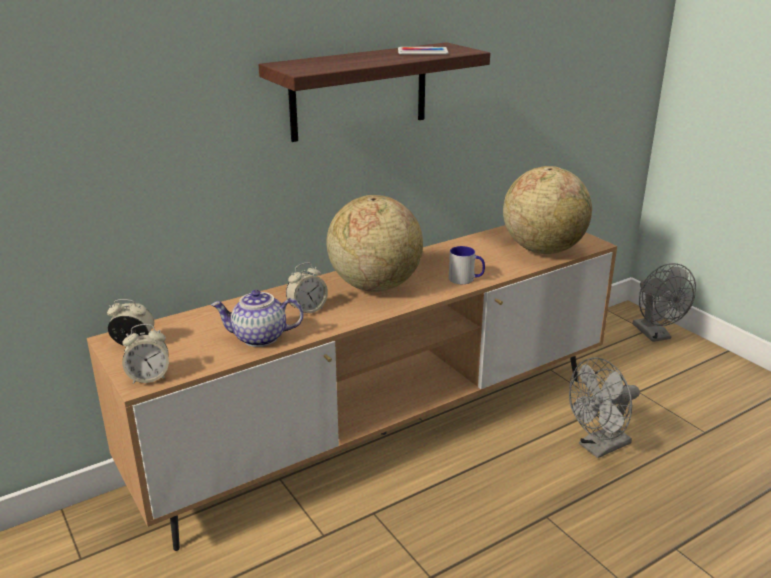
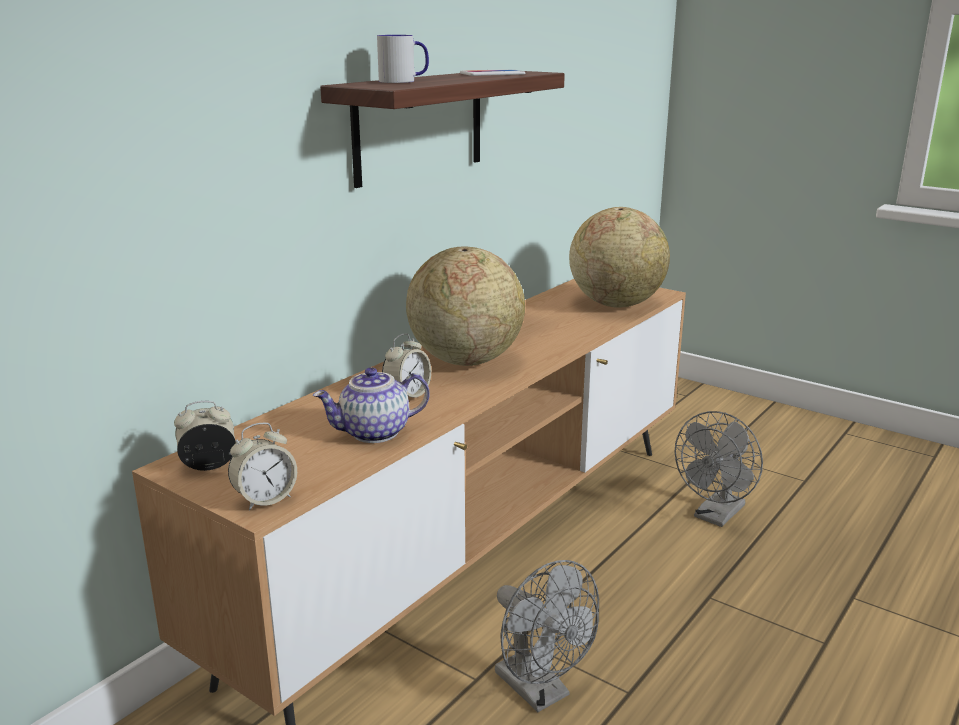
camera: 20 degrees left, 5 degrees down
mug [449,246,485,284] -> mug moved to [377,35,429,83]
grey fan [633,263,696,342] -> grey fan moved to [495,560,599,712]

